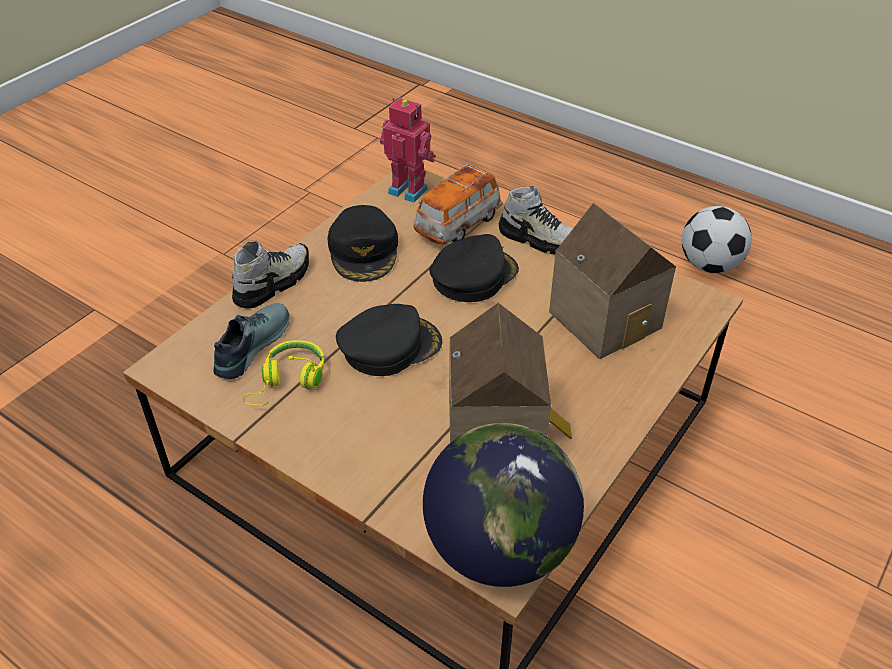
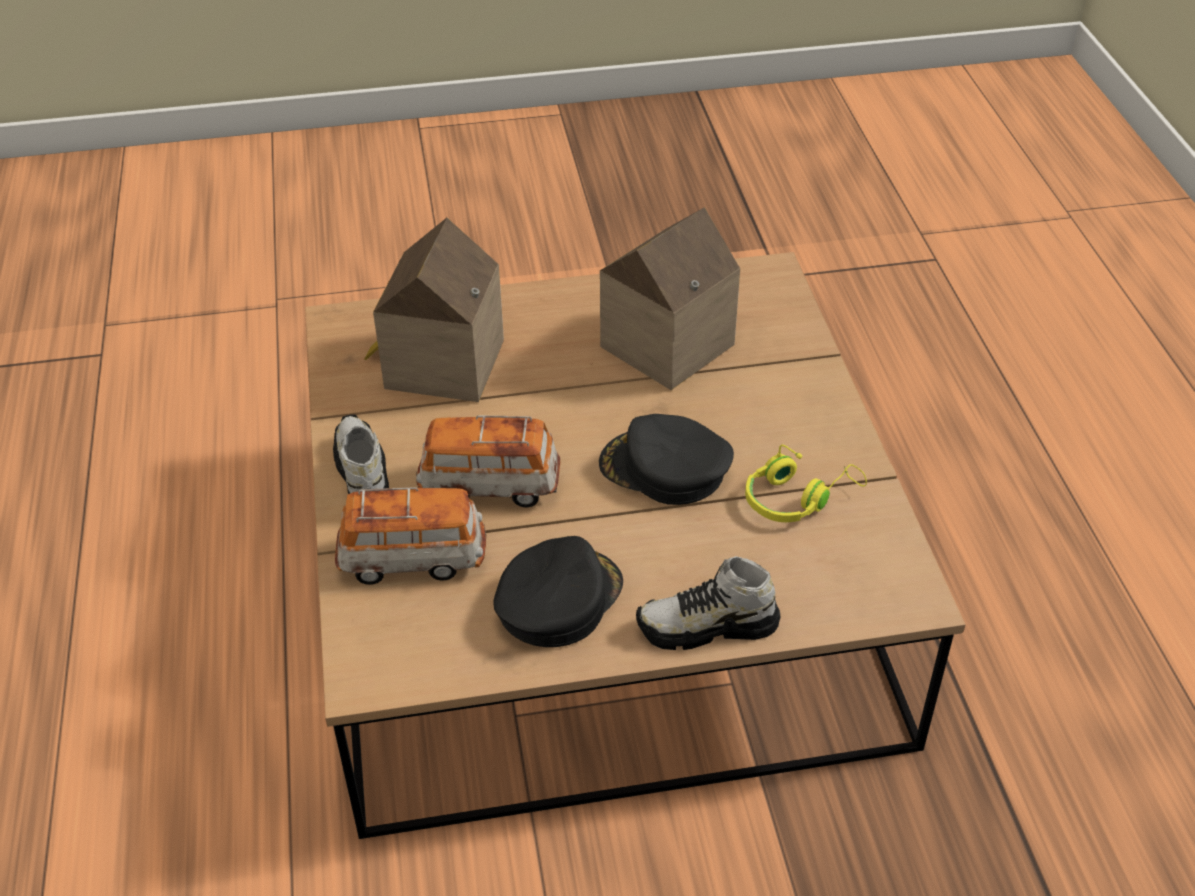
camera: 135 degrees left, 0 degrees up
shoe [213,303,290,379] -> none
toy robot [380,98,436,203] -> none
globe [423,423,584,587] -> none
black cap [429,234,519,302] -> toy car [416,416,560,507]
football [682,206,752,273] -> none

